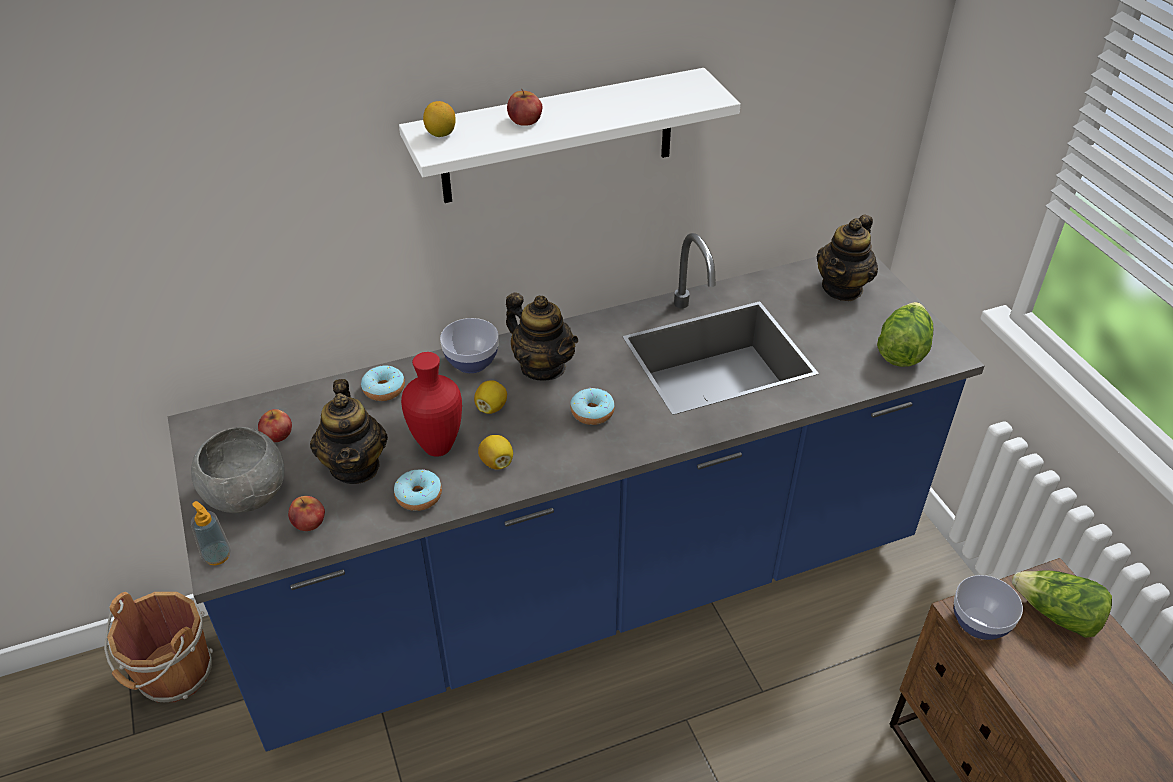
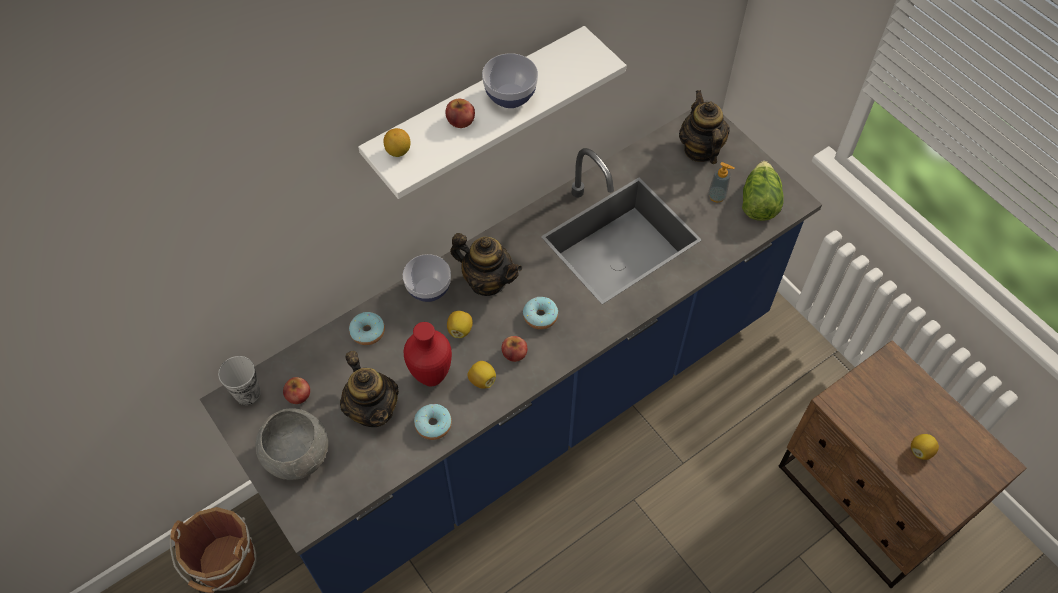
camera: 15 degrees left, 15 degrees up
soap dispenser [191,501,231,565] -> soap dispenser moved to [708,162,735,202]
apple [288,496,325,531] -> apple moved to [502,336,527,362]
teapot [817,214,878,301] -> teapot turned 150 degrees clockwise [679,90,730,164]
bowl [954,575,1023,640] -> bowl moved to [482,53,538,108]
lettuce [1012,570,1112,638] -> none
none -> cup [218,356,261,405]
none -> lemon [911,434,939,460]

